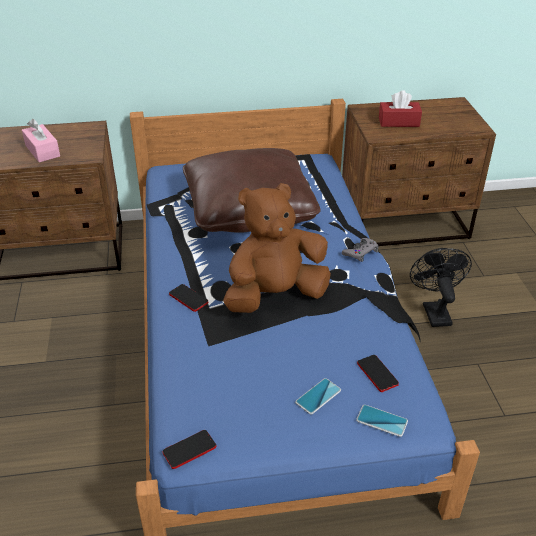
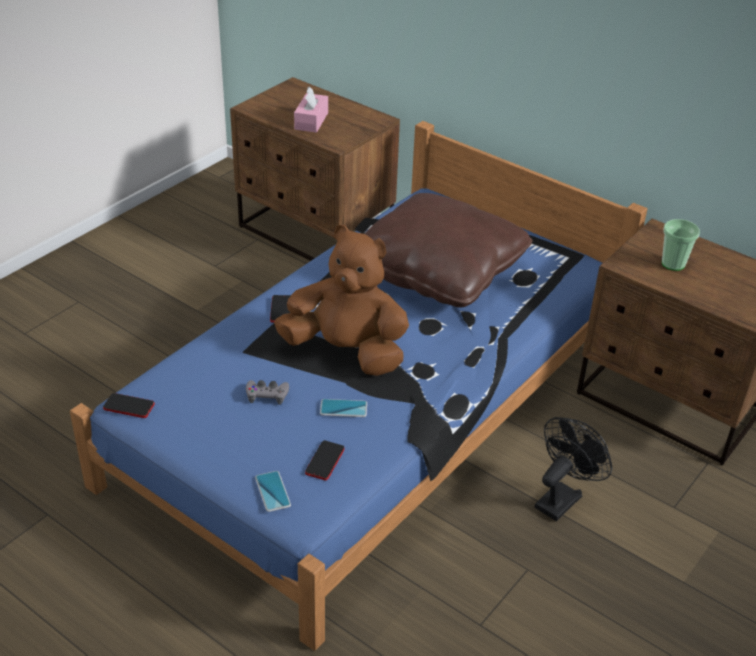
camera: 45 degrees right, 0 degrees up
phone [295,378,341,414] -> phone moved to [320,399,367,417]
grey game controller [342,238,379,262] -> grey game controller moved to [246,380,289,405]
red tissue box [379,90,422,127] -> cup [662,219,700,271]

